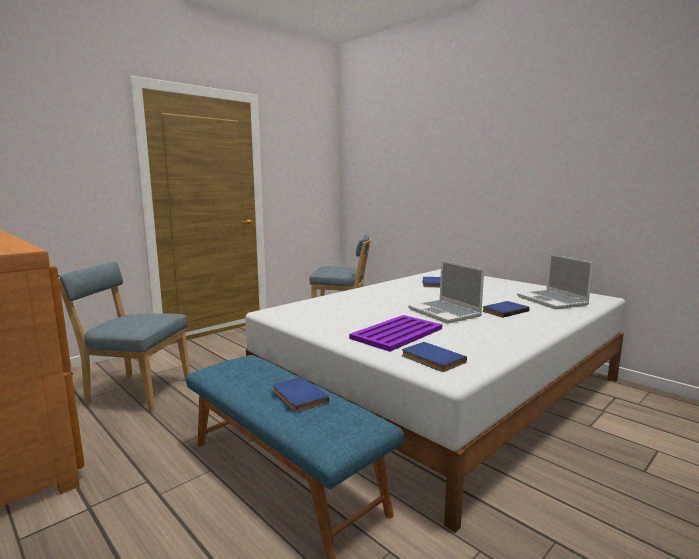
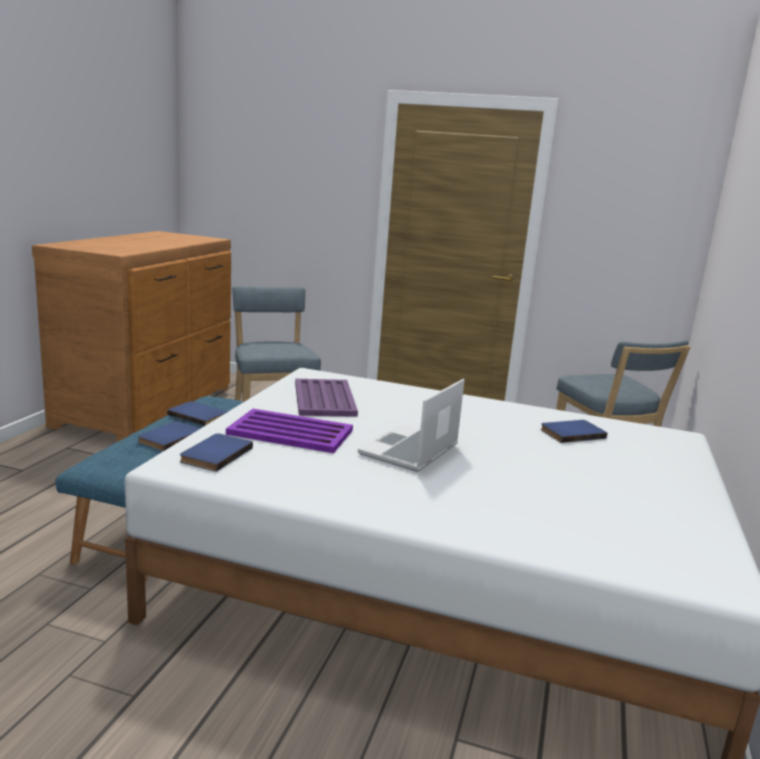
camera: 60 degrees right, 5 degrees up
blue book [482,301,530,318] -> blue book moved to [167,401,227,426]
laptop [517,254,593,309] -> none
none -> purple tray [295,379,358,417]

